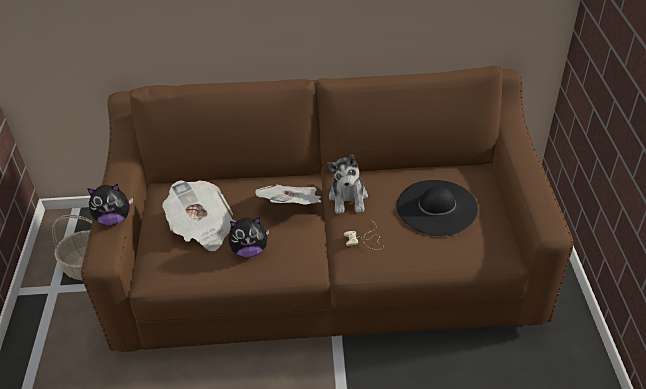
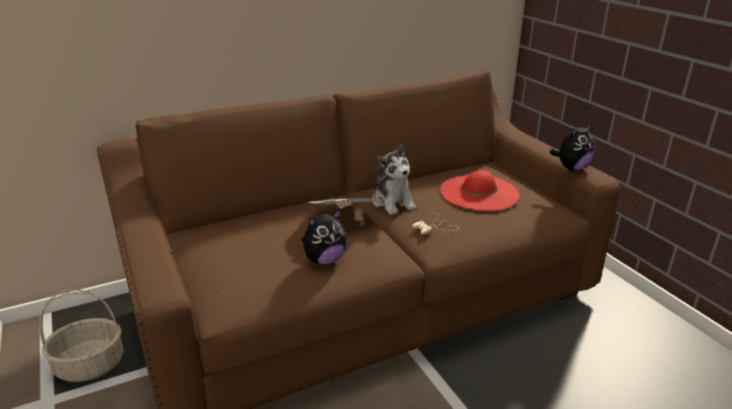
camera: 25 degrees left, 15 degrees down
plush toy [87,184,133,225] -> plush toy moved to [550,123,595,171]
newspaper [162,180,236,251] -> none
black hat [397,180,478,236] -> red hat [439,170,520,211]

